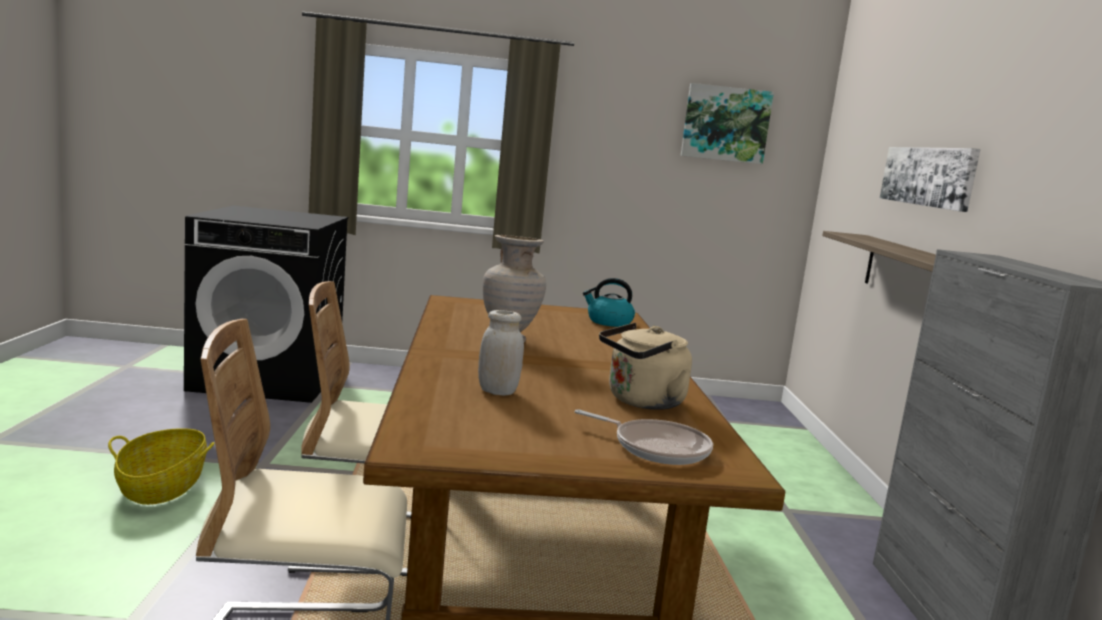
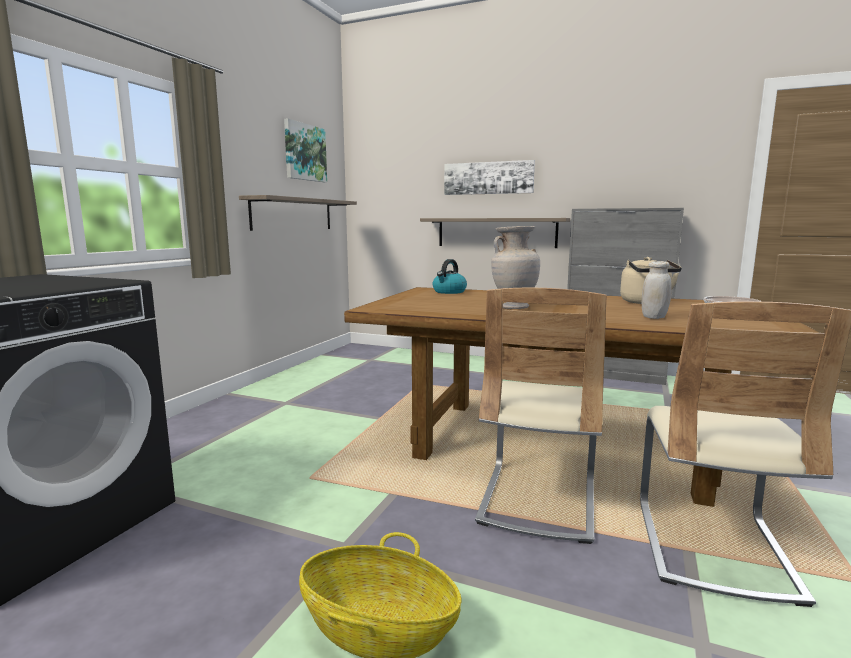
camera: 65 degrees left, 0 degrees up
none -> shelf [239,195,357,231]

